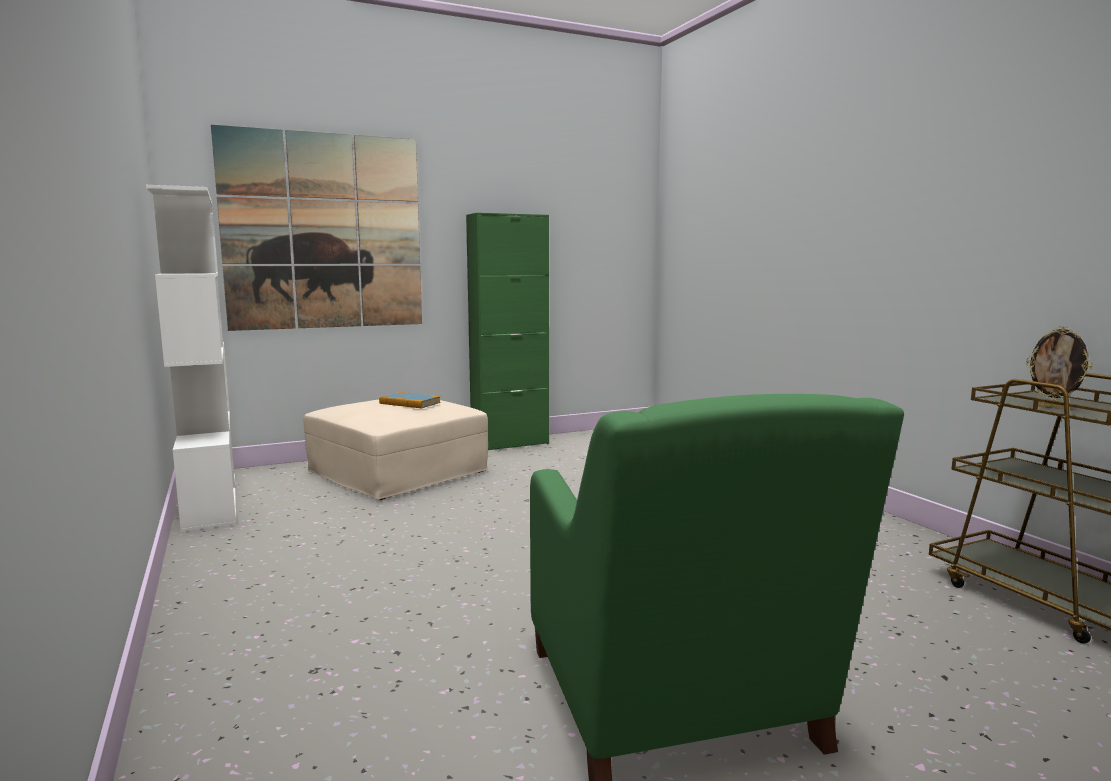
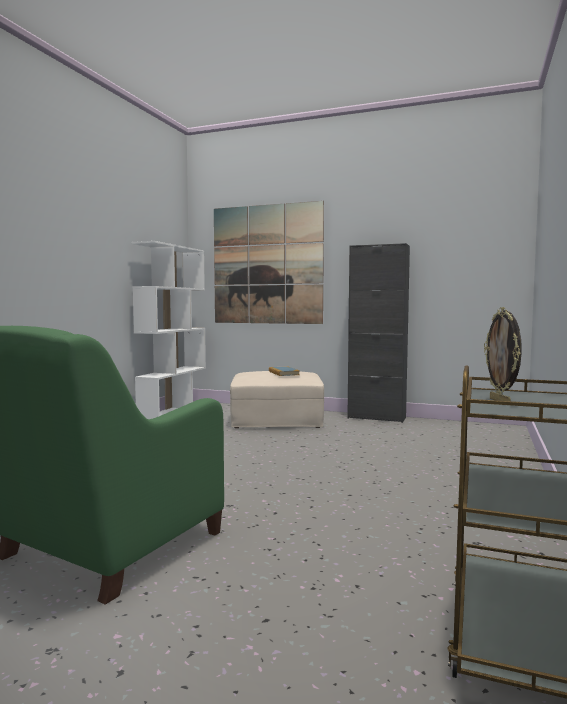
camera: 45 degrees right, 5 degrees down
green cabinet [466,213,549,450] -> black cabinet [347,243,410,423]

